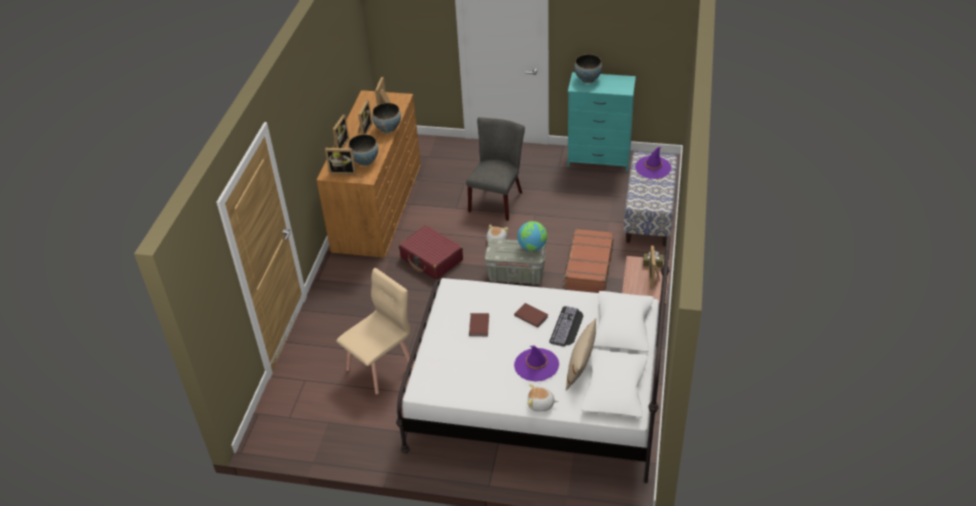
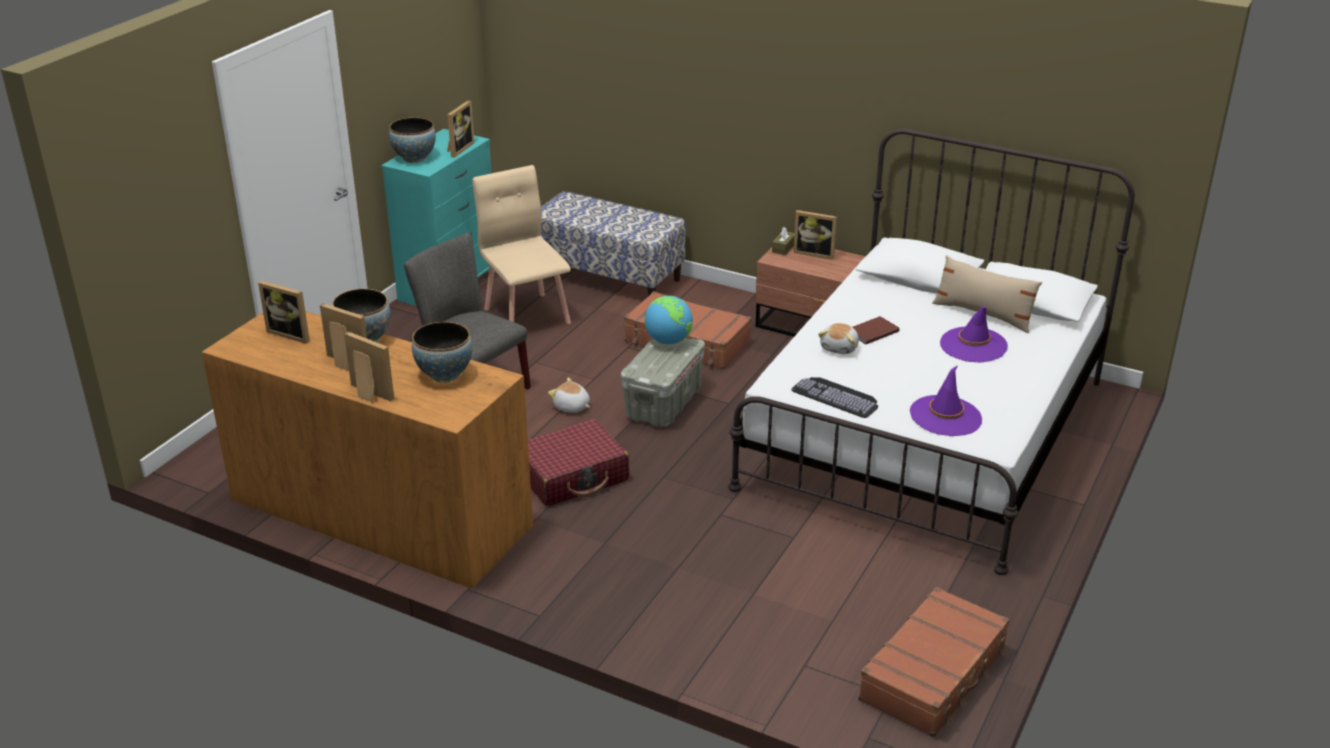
camera: 75 degrees left, 10 degrees down
picture frame [325,148,356,175] -> picture frame moved to [447,100,475,158]
beige chair [337,268,414,394] -> beige chair moved to [472,165,571,324]
brown book [469,313,489,336] -> none
plush toy [527,384,558,412] -> plush toy moved to [818,323,859,354]
keyboard [549,306,583,347] -> keyboard moved to [791,377,878,418]
purple hat [635,147,671,179] -> purple hat moved to [910,365,982,436]
none -> brown suitcase [858,587,1010,737]

